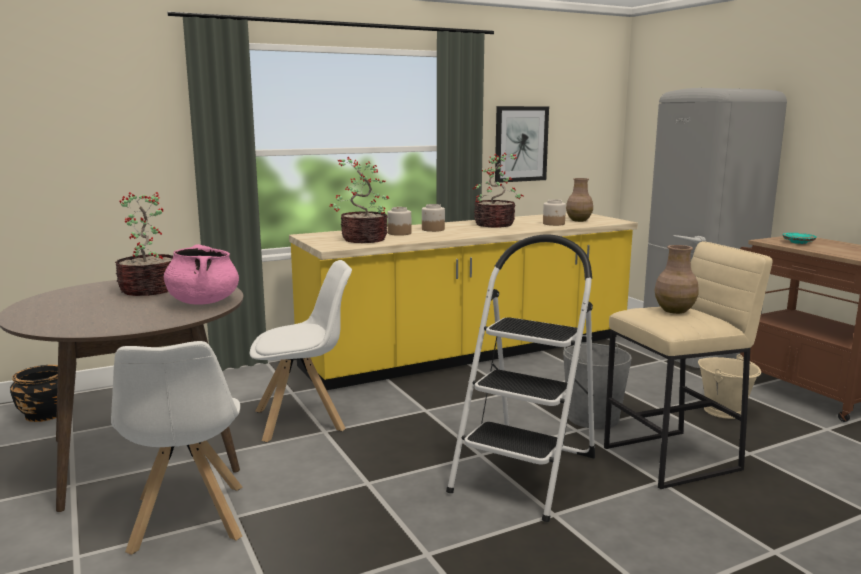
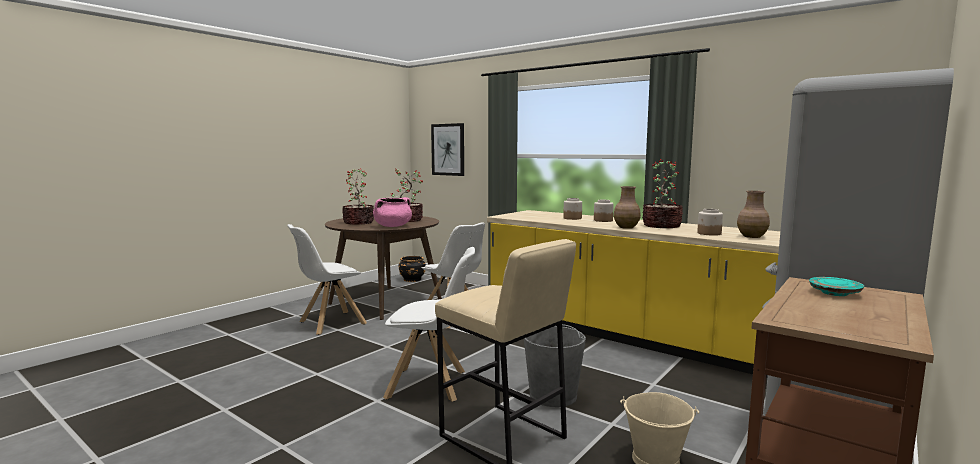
camera: 65 degrees right, 5 degrees down
potted plant [330,156,389,243] -> potted plant moved to [342,168,374,225]
step ladder [446,234,595,522] -> white chair [383,247,475,402]
picture [495,106,549,183] -> picture moved to [431,123,464,176]
brown vase [654,245,699,314] -> brown vase moved to [614,186,641,229]

